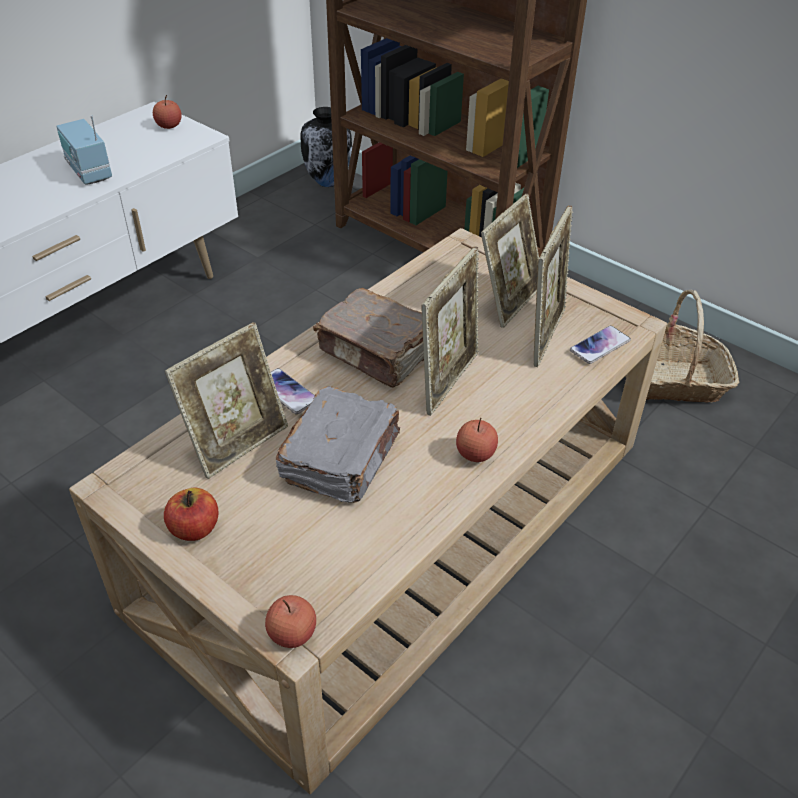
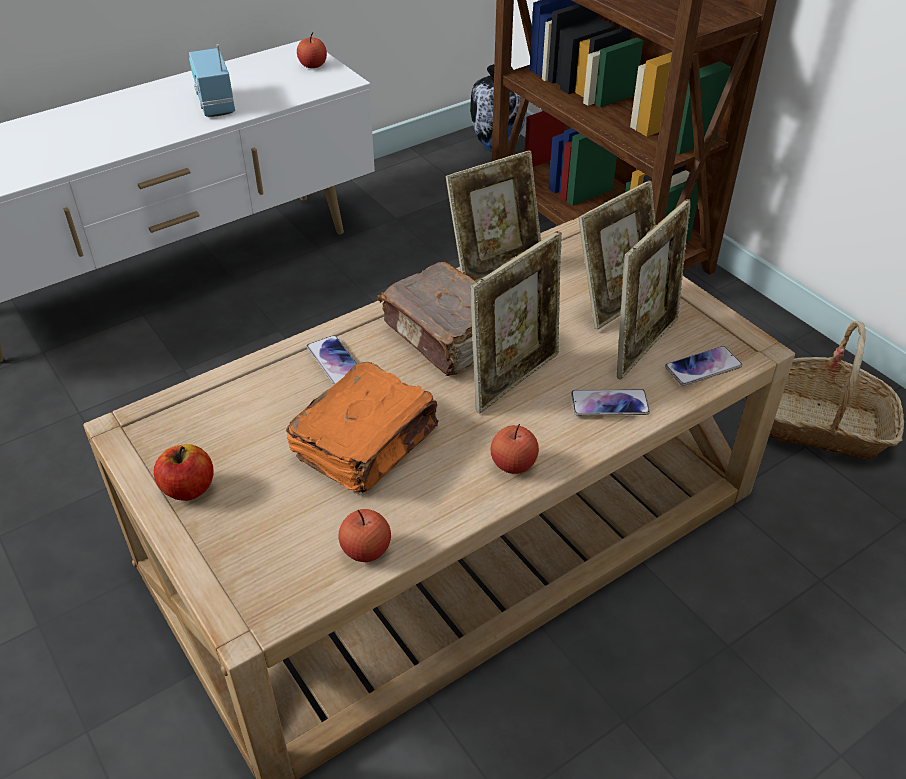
camera: 15 degrees right, 0 degrees up
picture frame [165,322,288,479] -> picture frame moved to [446,150,541,282]
apple [265,595,316,648] -> apple moved to [338,509,391,562]
grey book [276,386,400,503] -> orange book [286,362,439,493]
none -> phone [571,389,650,416]

